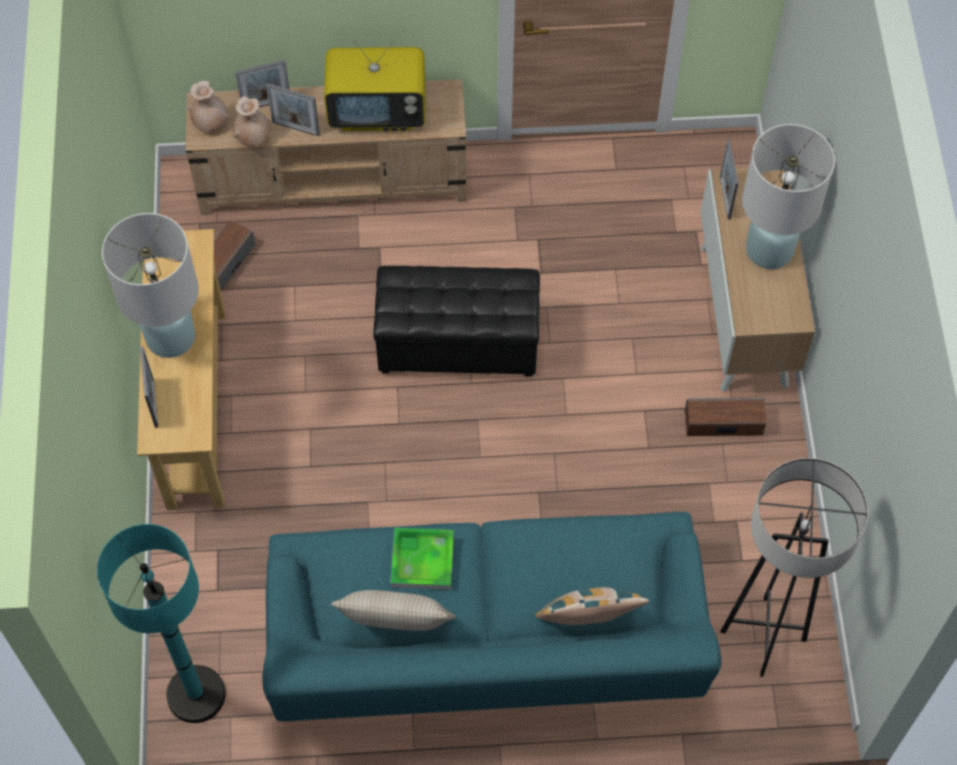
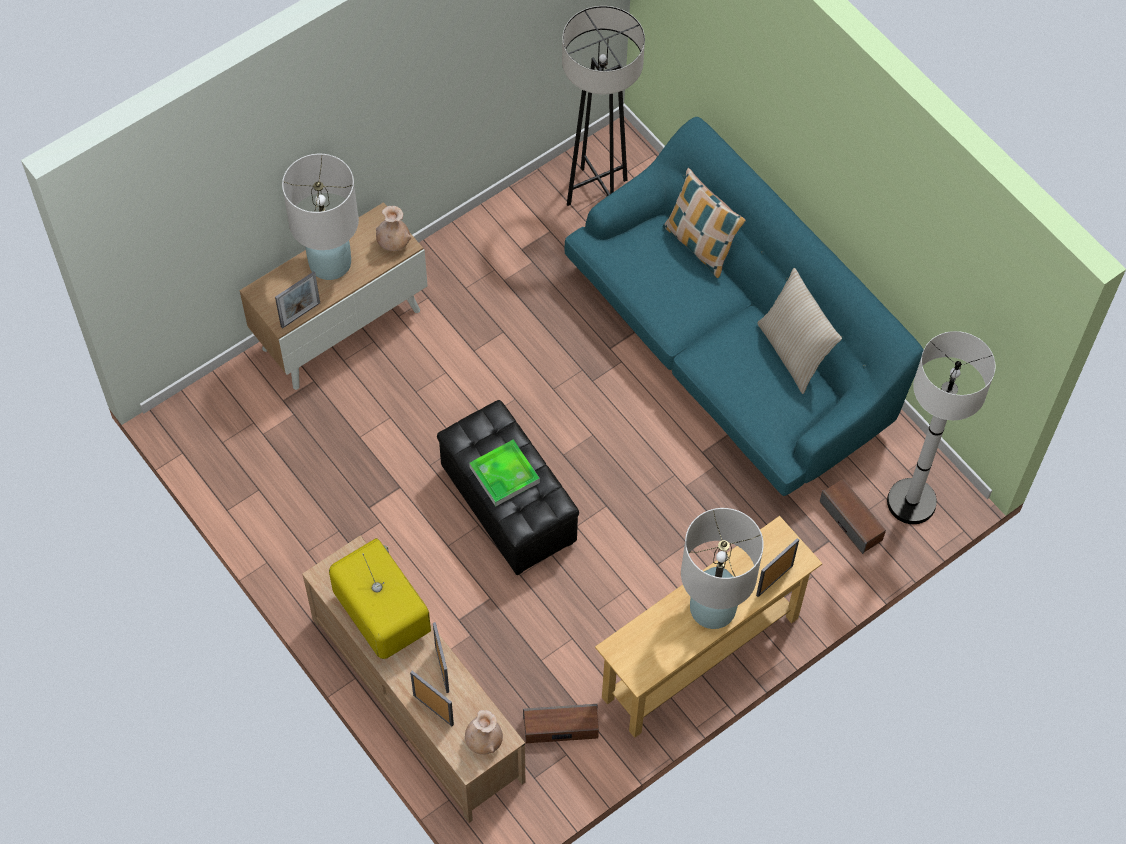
camera: 125 degrees left, 0 degrees up
turquoise floor lamp [97,524,226,723] -> white floor lamp [887,331,996,524]
beige vase [233,96,270,146] -> beige vase moved to [376,206,411,251]
tray [391,528,454,590] -> tray moved to [469,440,540,507]
speaker [684,398,766,436] -> speaker moved to [820,479,886,554]

